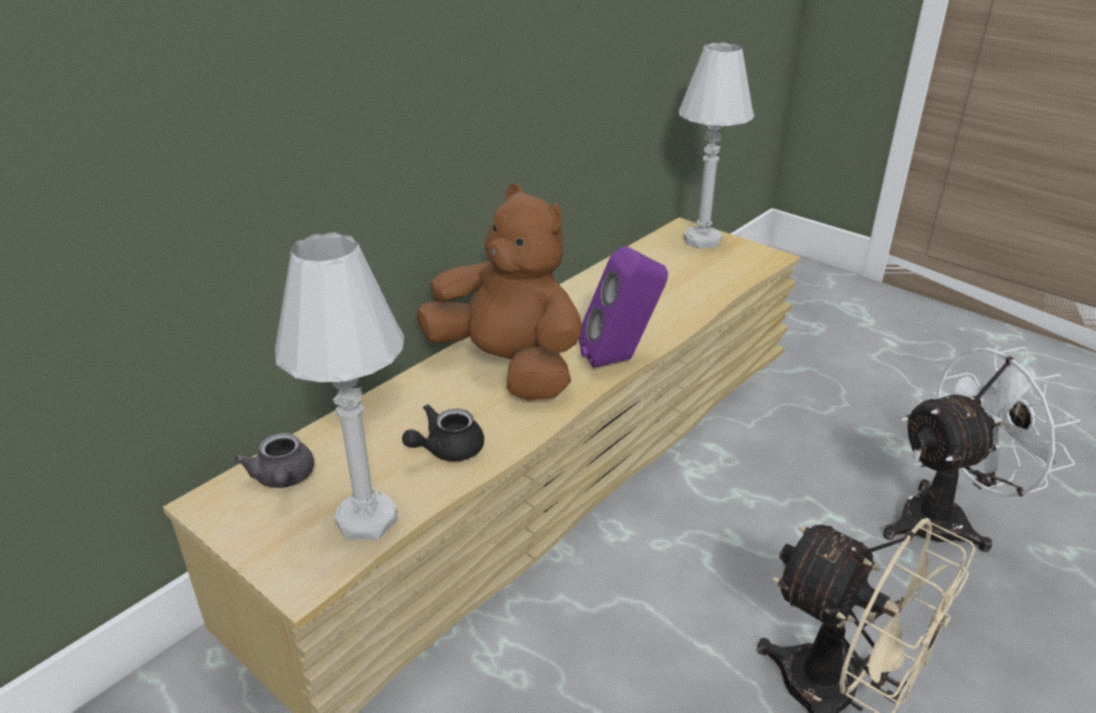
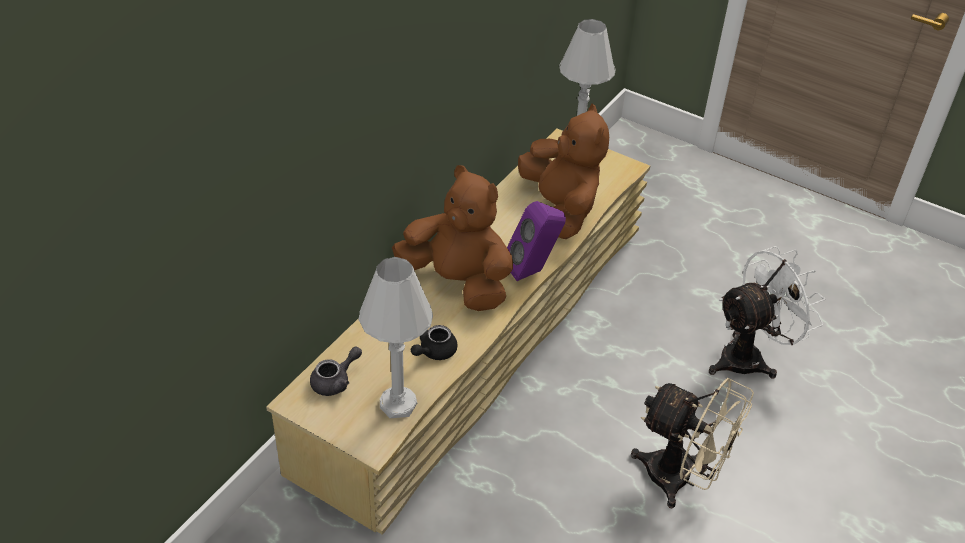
camera: 10 degrees left, 10 degrees up
grey teapot [235,433,314,488] -> grey teapot turned 105 degrees counterclockwise [310,346,362,396]
none -> brown plush toy [518,104,609,239]

